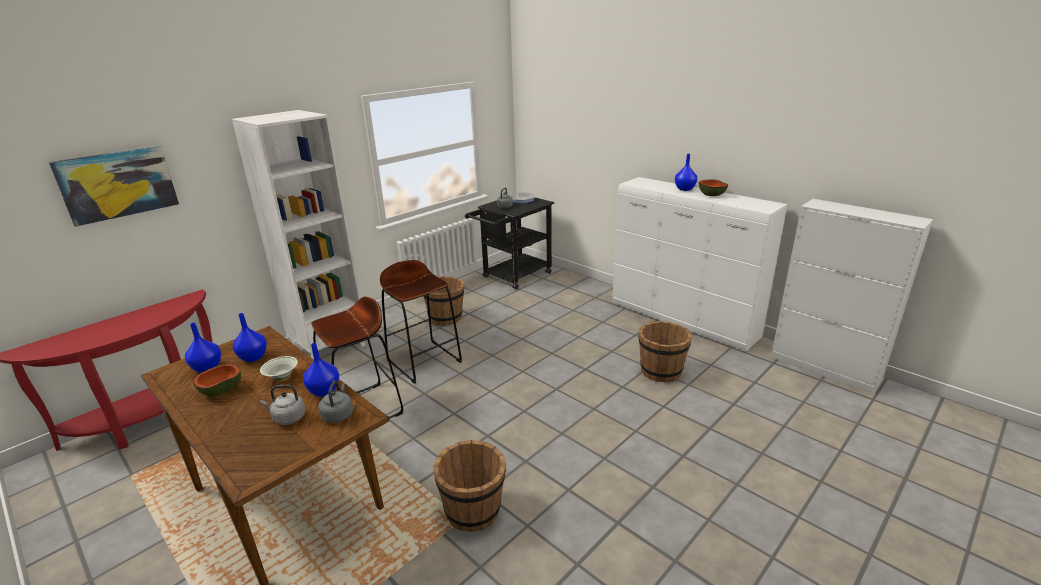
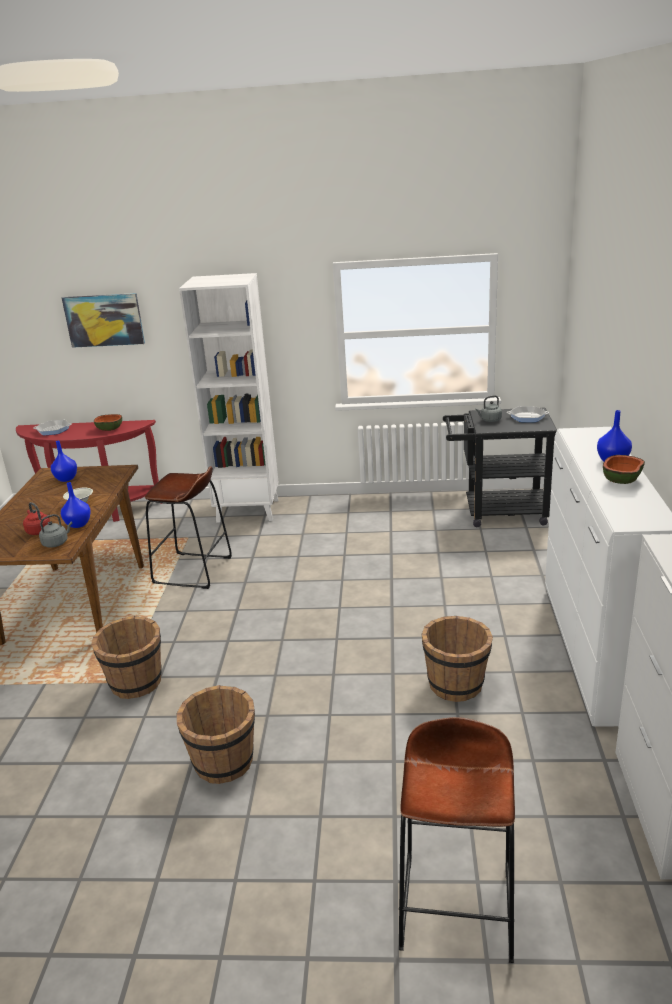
camera: 50 degrees right, 0 degrees up
bowl [193,363,241,396] -> bowl moved to [94,414,122,431]
blue vase [233,313,267,362] -> none
grey kettle [260,384,306,425] -> red kettle [23,502,50,535]
brown stool [380,260,462,384] -> brown stool moved to [399,717,515,963]
brown bucket [423,276,464,325] -> brown bucket moved to [177,685,255,784]
none -> frying pan [33,420,72,435]

